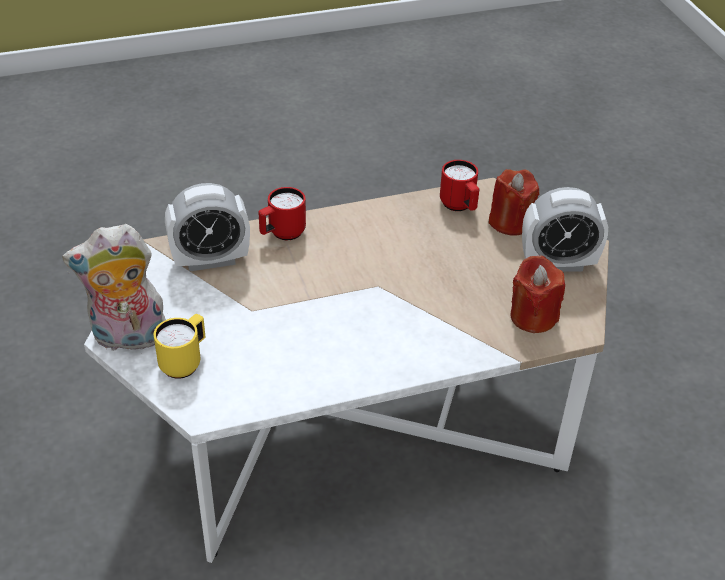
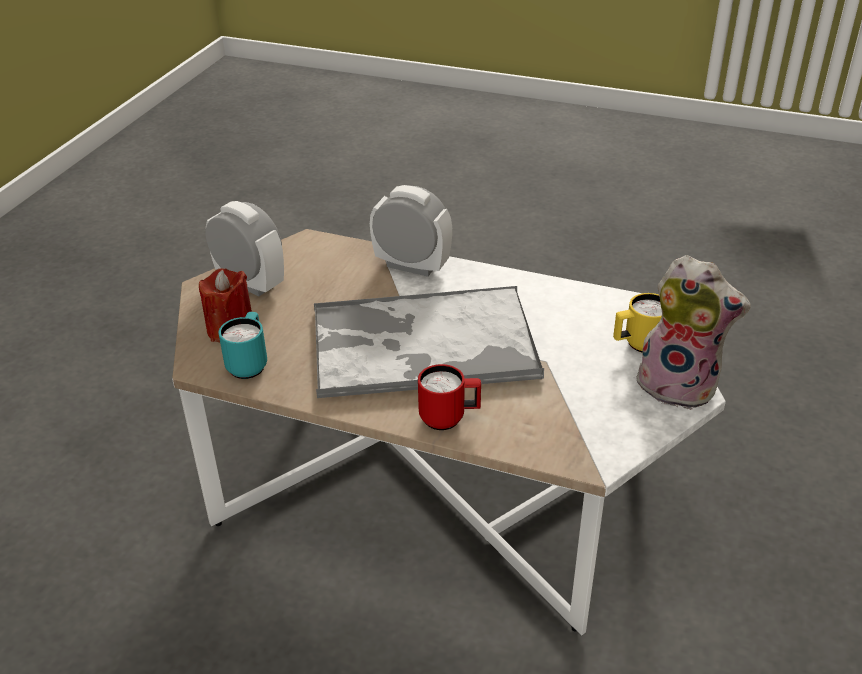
camera: 140 degrees left, 5 degrees down
alarm clock [165,183,250,272] -> alarm clock moved to [370,185,452,277]
red mug [440,160,479,211] -> turquoise mug [219,312,267,379]
red candle [510,256,565,333] -> none
none -> tray [314,286,544,398]

